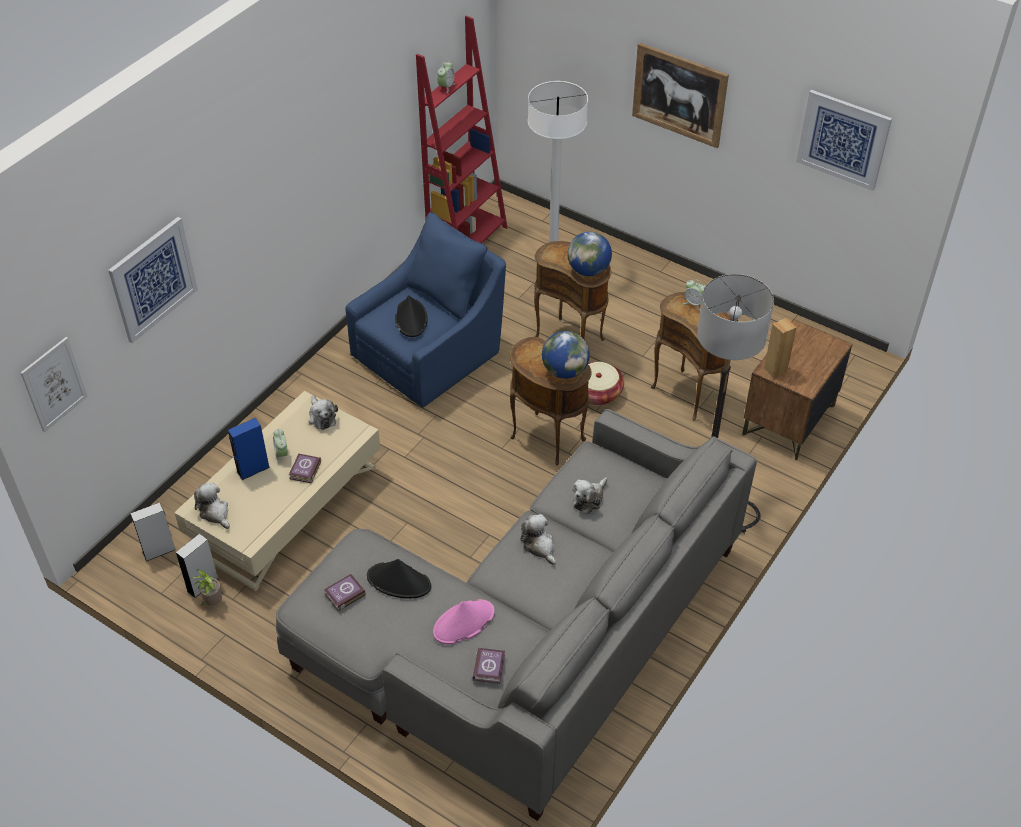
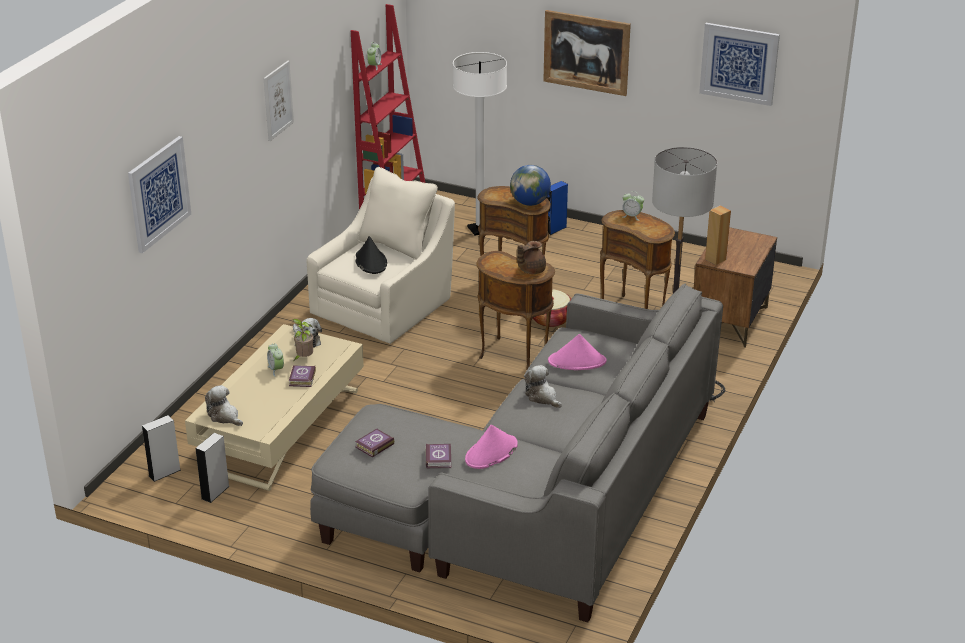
camera: 10 degrees left, 15 degrees down
picture [20,337,88,432] -> picture moved to [263,61,294,141]
potted plant [192,569,222,606] -> potted plant moved to [291,319,313,360]
blue speaker [228,418,270,480] -> blue speaker moved to [547,181,568,235]
blue armchair [345,212,506,408] -> beige armchair [307,167,455,344]
black hat [367,559,431,599] -> none
book [473,647,505,684] -> book moved to [426,444,451,469]
globe [542,331,590,379] -> brown teapot [517,241,546,274]
plush toy [572,478,608,514] -> pink hat [548,334,607,370]

